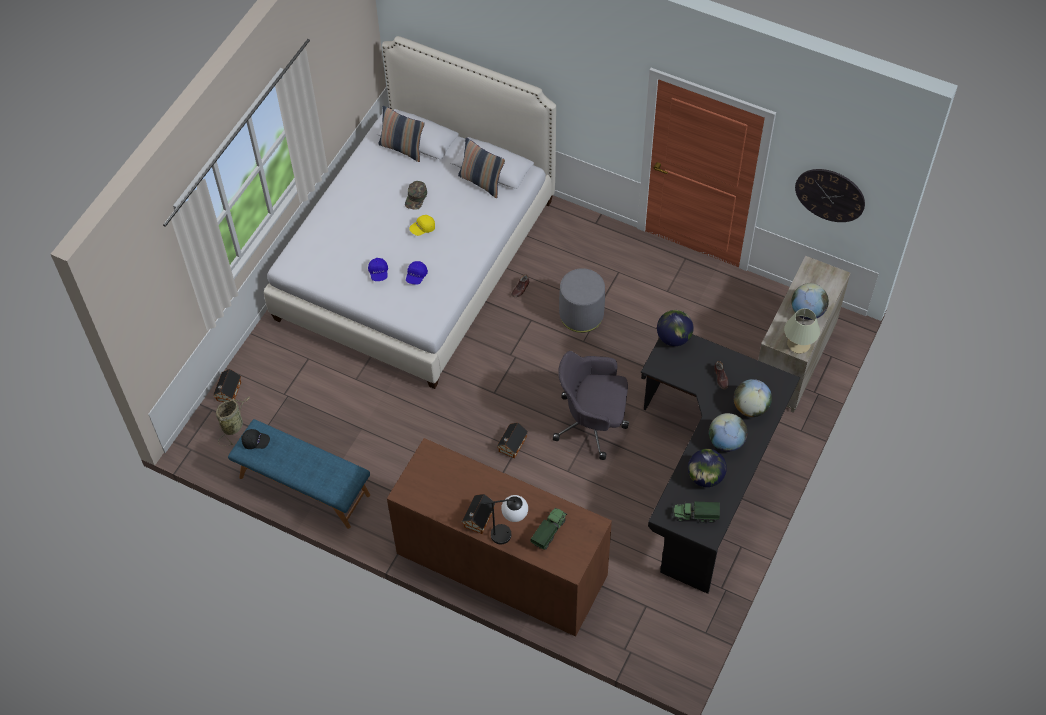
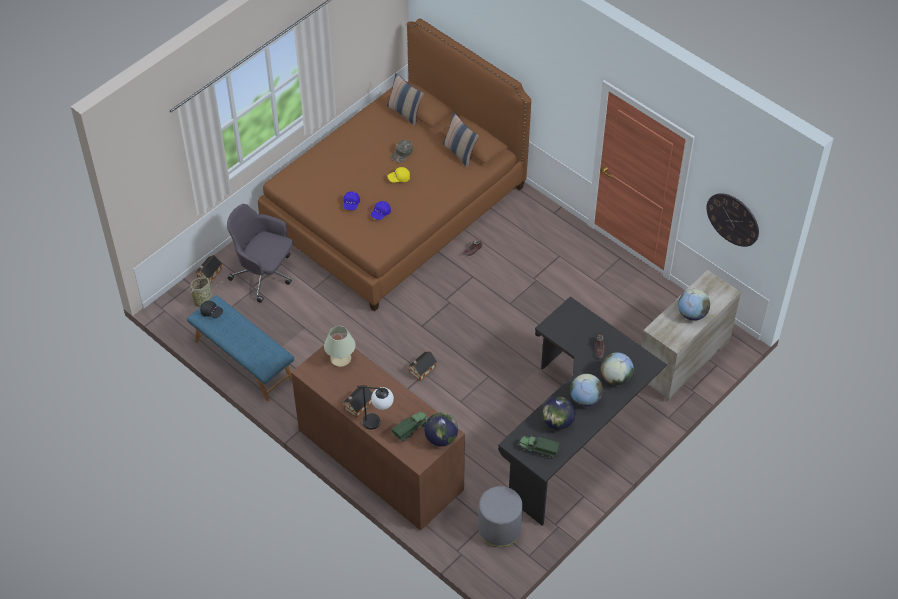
camera: 15 degrees right, 5 degrees down
white bed [264,36,556,389] -> brown bed [258,19,531,312]
grey office chair [553,351,629,460] -> grey office chair moved to [227,204,293,303]
grey ottoman [559,268,605,333] -> grey ottoman moved to [478,486,523,547]
globe [657,310,693,346] -> globe moved to [424,413,458,446]
beige table lamp [784,308,820,354] -> beige table lamp moved to [324,326,356,367]

